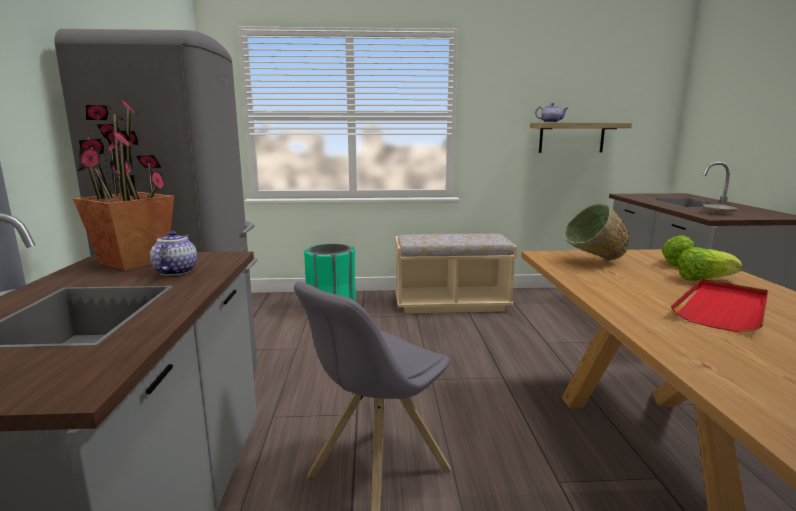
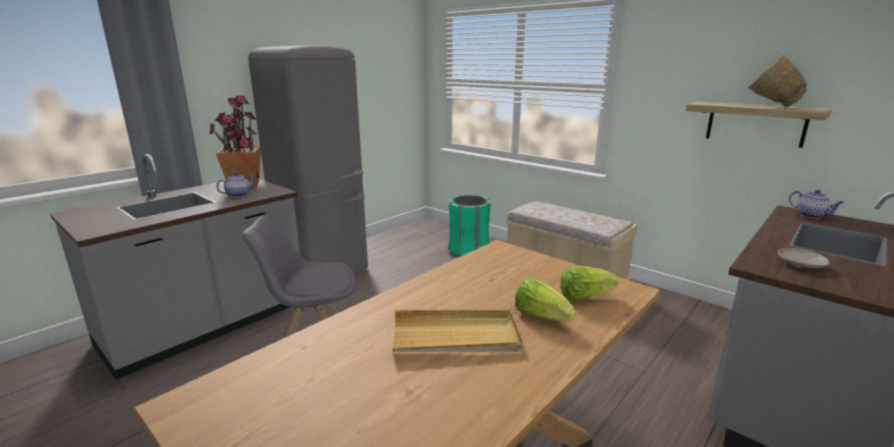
camera: 45 degrees right, 5 degrees up
teapot [535,103,568,122] -> teapot moved to [789,190,844,218]
green bowl [563,203,629,261] -> green bowl moved to [748,56,807,107]
red tray [671,279,768,332] -> beige tray [392,310,523,352]

